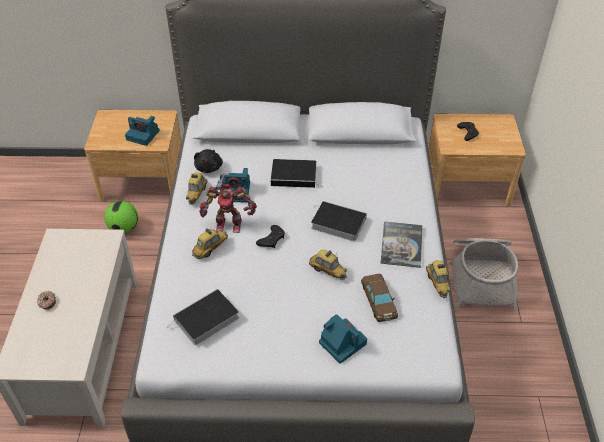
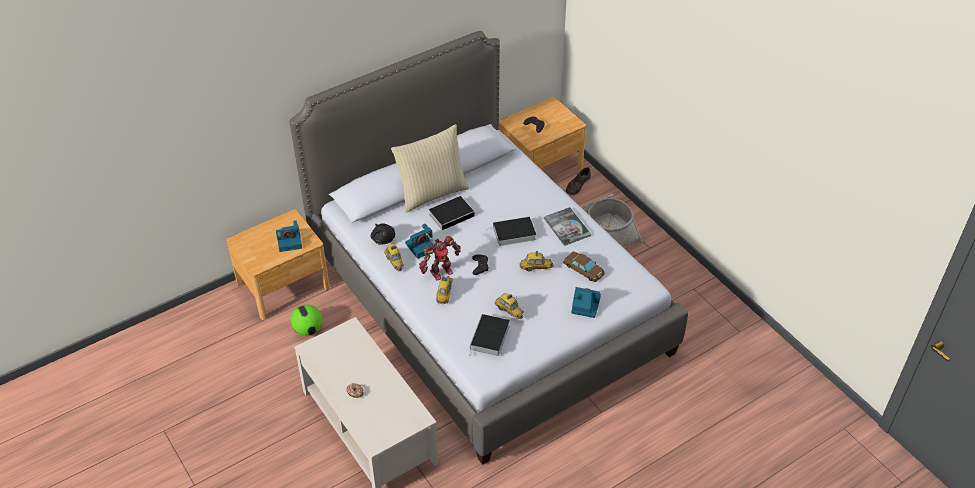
camera: 35 degrees left, 0 degrees up
toy car [426,260,451,298] -> toy car moved to [495,293,524,319]
none -> beige pillow [391,124,469,213]
none -> brown shoe [566,167,591,195]

